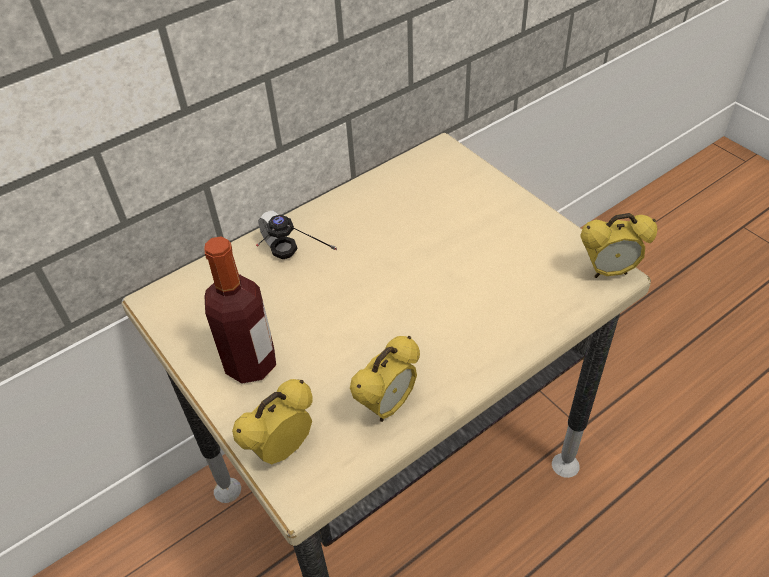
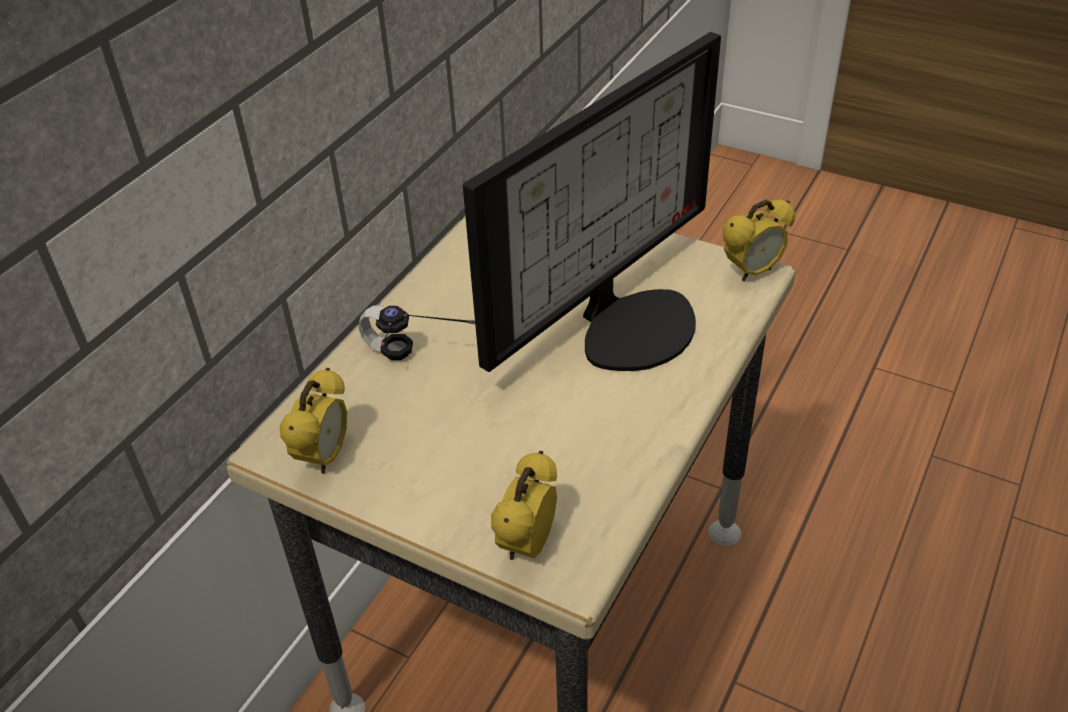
camera: 25 degrees left, 5 degrees down
bottle [204,236,276,383] -> none
alarm clock [350,336,420,422] -> alarm clock moved to [280,368,347,474]
none -> monitor [463,32,721,372]

